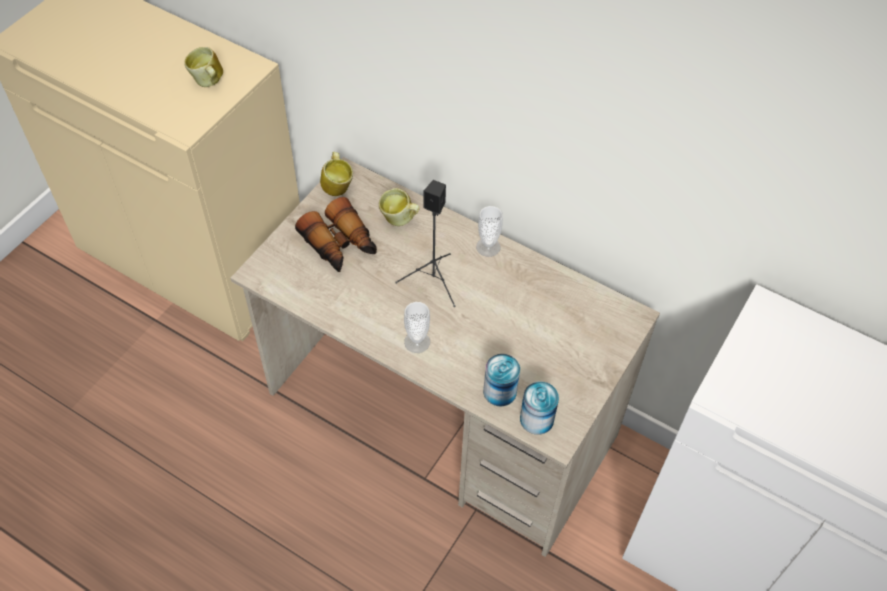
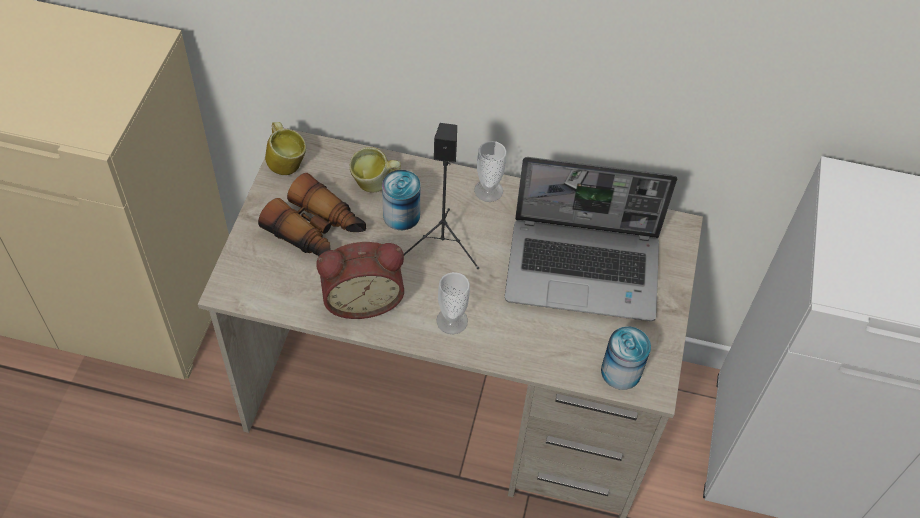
camera: 20 degrees left, 0 degrees up
mug [184,47,223,87] -> none
can [483,354,520,406] -> can moved to [382,170,420,230]
none -> alarm clock [316,242,404,319]
none -> laptop [505,157,677,321]

